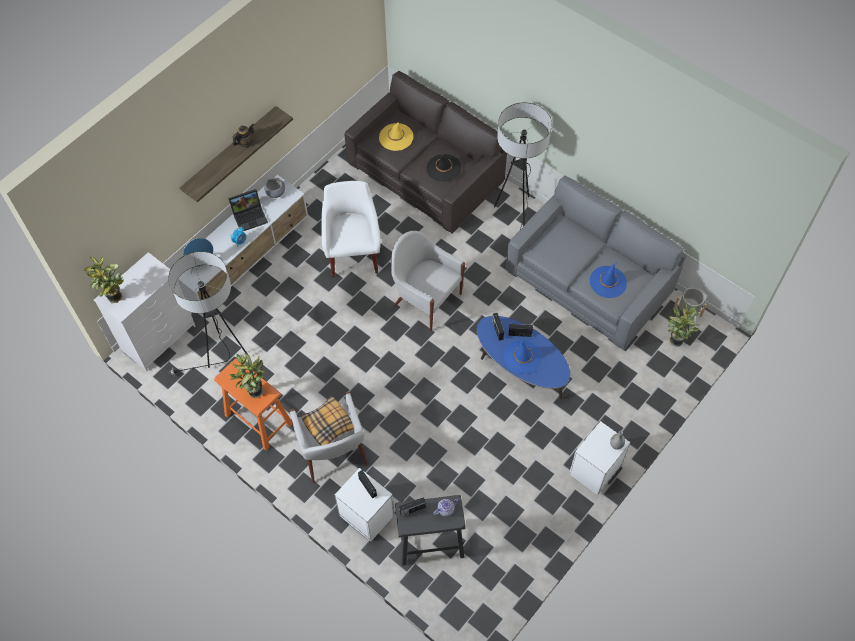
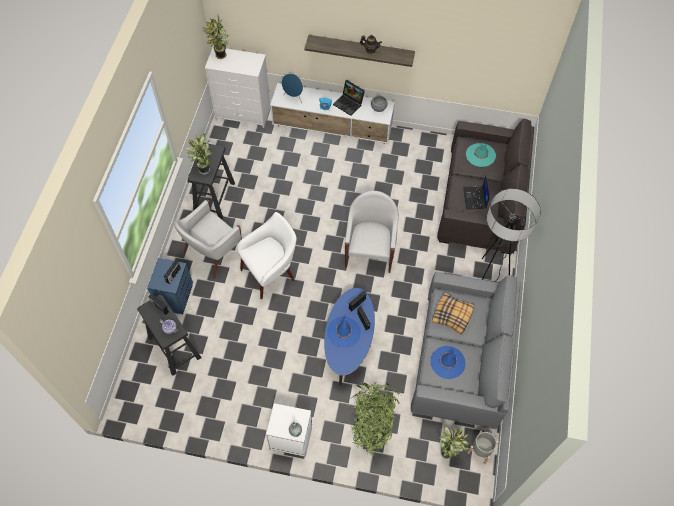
camera: 60 degrees right, 0 degrees up
floor lamp [168,251,247,377] -> none
orange stool [214,358,293,450] -> black stool [187,143,235,219]
pillow [301,396,354,445] -> pillow moved to [432,292,474,334]
white armchair [321,181,381,278] -> white armchair moved to [237,212,297,299]
white nightstand [335,468,394,542] -> blue nightstand [147,258,193,314]
yellow hat [379,122,413,151] -> turquoise hat [466,143,496,167]
black hat [426,154,461,182] -> laptop [463,176,490,209]
none -> potted plant [352,382,401,456]

